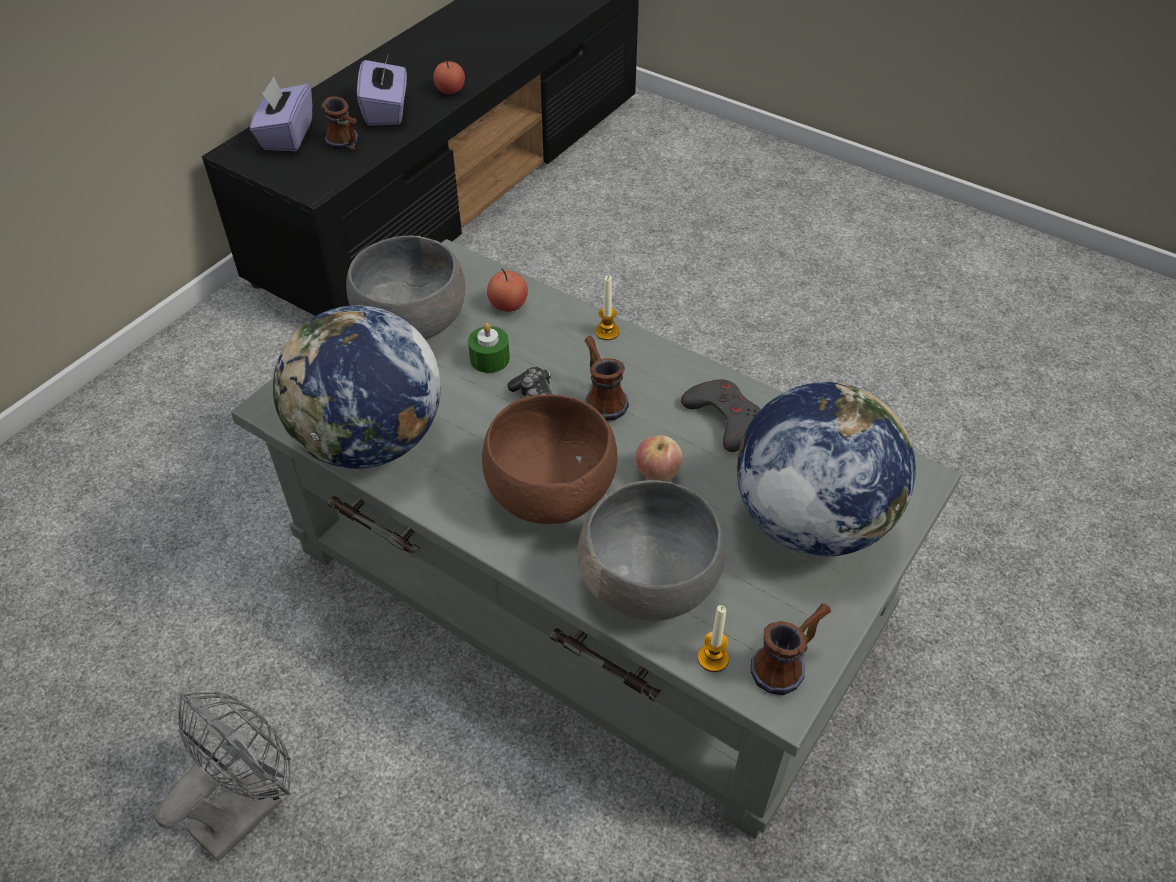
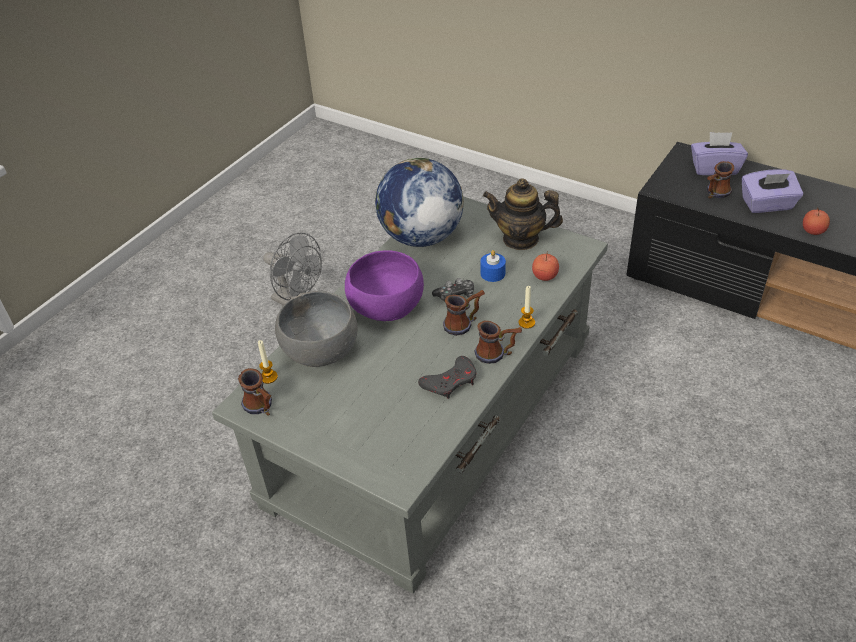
camera: 90 degrees right, 5 degrees down
grey bowl [346,235,466,340] -> teapot [483,178,563,250]
green candle [468,323,510,373] -> blue candle [480,250,506,282]
brown bowl [482,394,618,524] -> purple bowl [345,250,424,321]
apple [635,435,683,482] -> none
globe [737,382,916,557] -> none
none -> mug [475,321,522,364]

